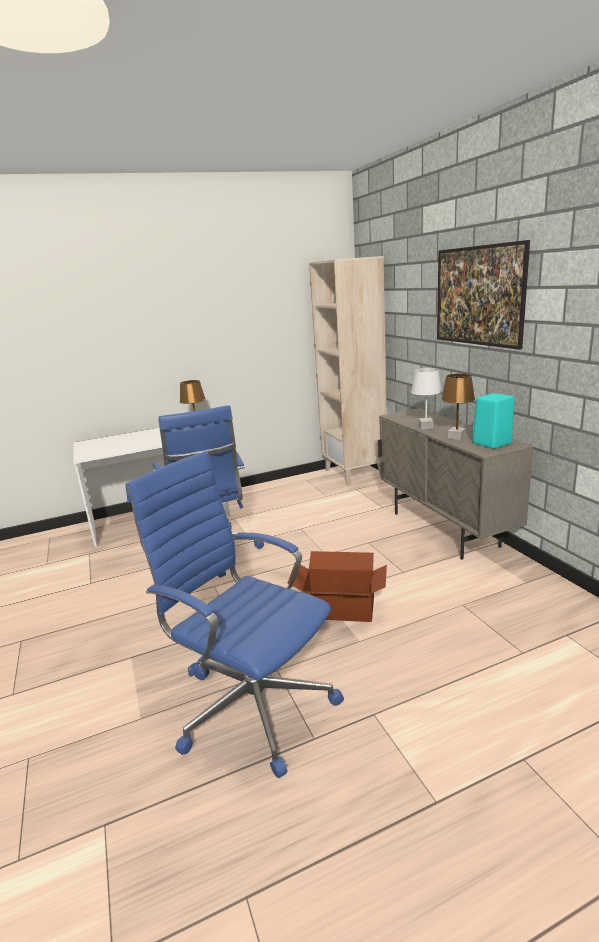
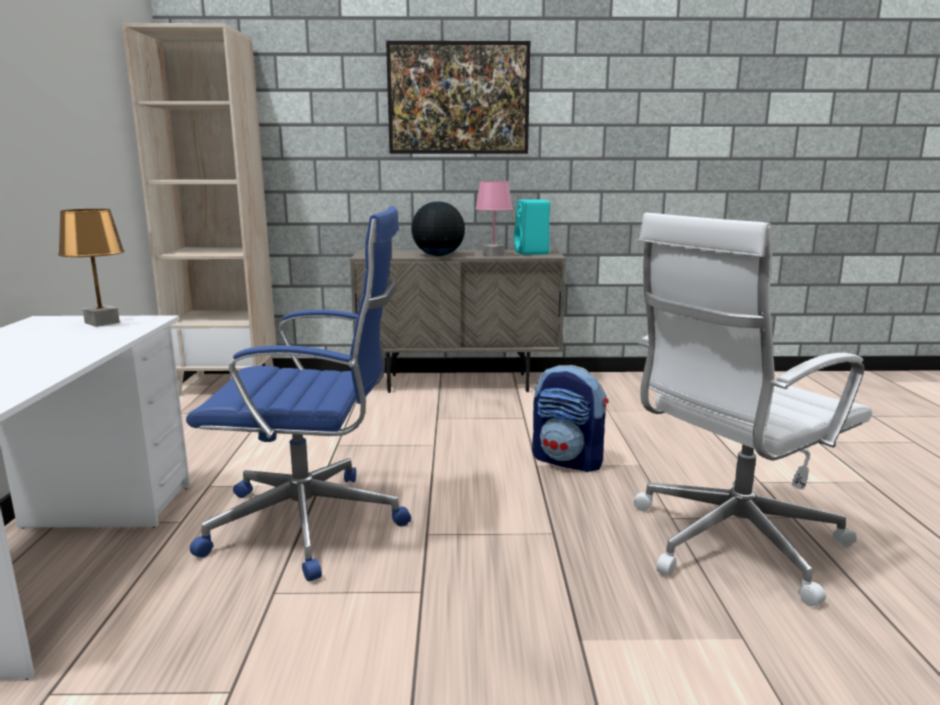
camera: 70 degrees left, 5 degrees down
blue office chair [125,451,344,778] -> white office chair [634,213,872,606]
cardboard box [288,551,387,622] -> backpack [532,365,609,472]
white table lamp [411,368,442,429] -> globe [411,201,465,256]
brown table lamp [441,374,475,440] -> pink table lamp [475,181,513,257]

